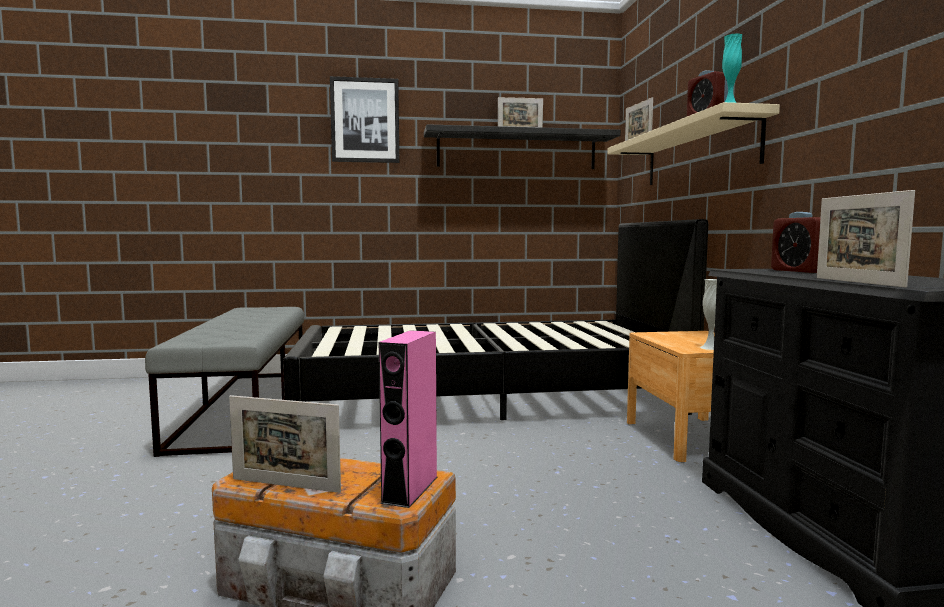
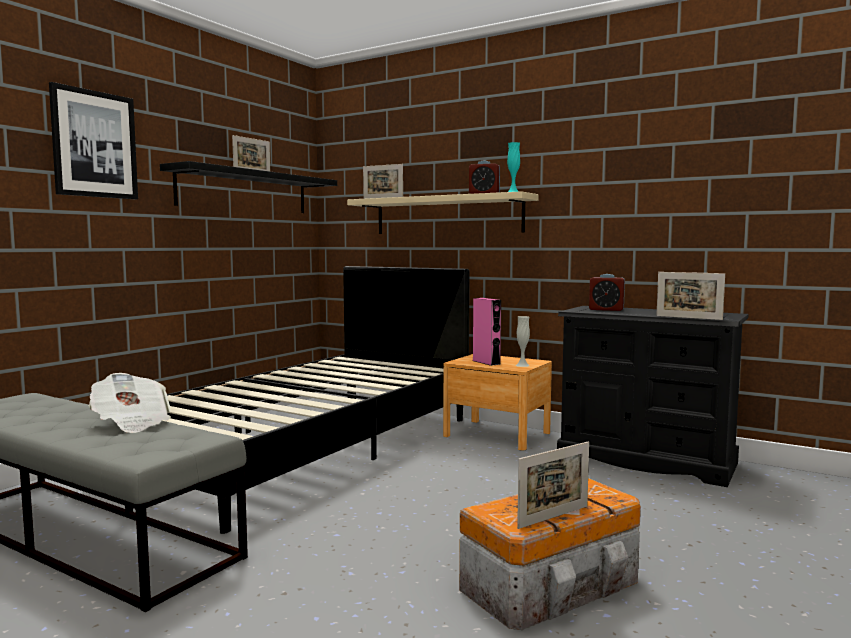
camera: 50 degrees left, 0 degrees up
pink speaker [379,330,438,508] -> pink speaker moved to [473,298,501,366]
none -> newspaper [89,373,171,433]

